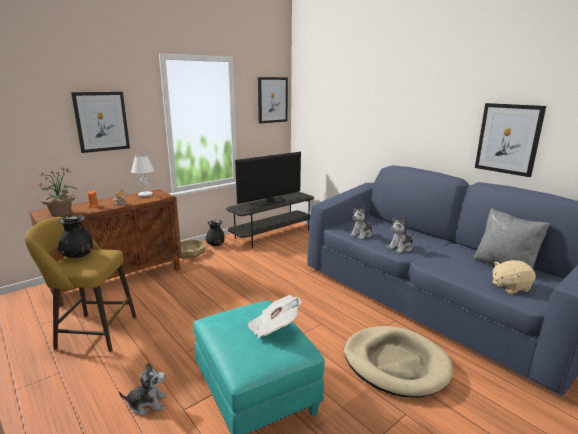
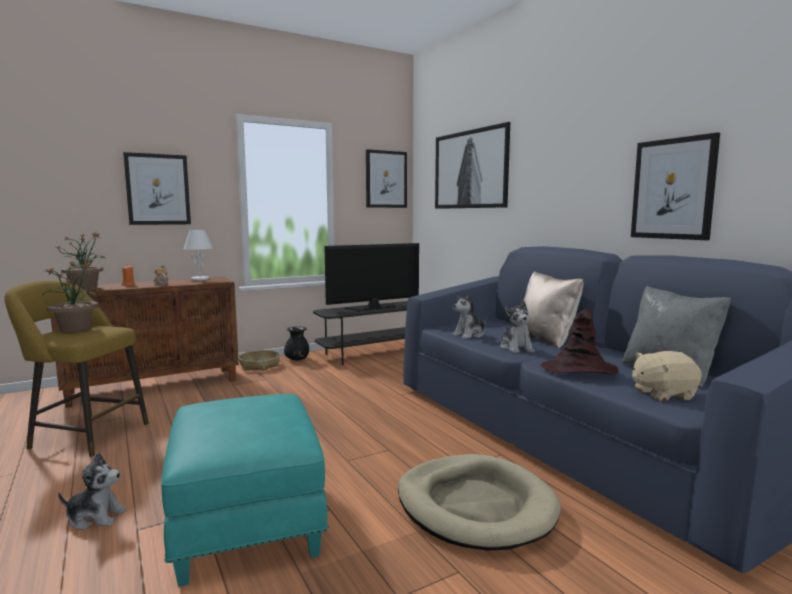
camera: 10 degrees right, 10 degrees down
black vase [58,215,93,258] -> potted plant [44,260,101,332]
newspaper [248,295,302,338] -> none
plush toy [387,217,414,253] -> plush toy turned 75 degrees counterclockwise [500,300,534,353]
none -> picture [435,122,510,209]
none -> beige pillow [524,271,584,348]
none -> brown hat [541,309,619,375]

